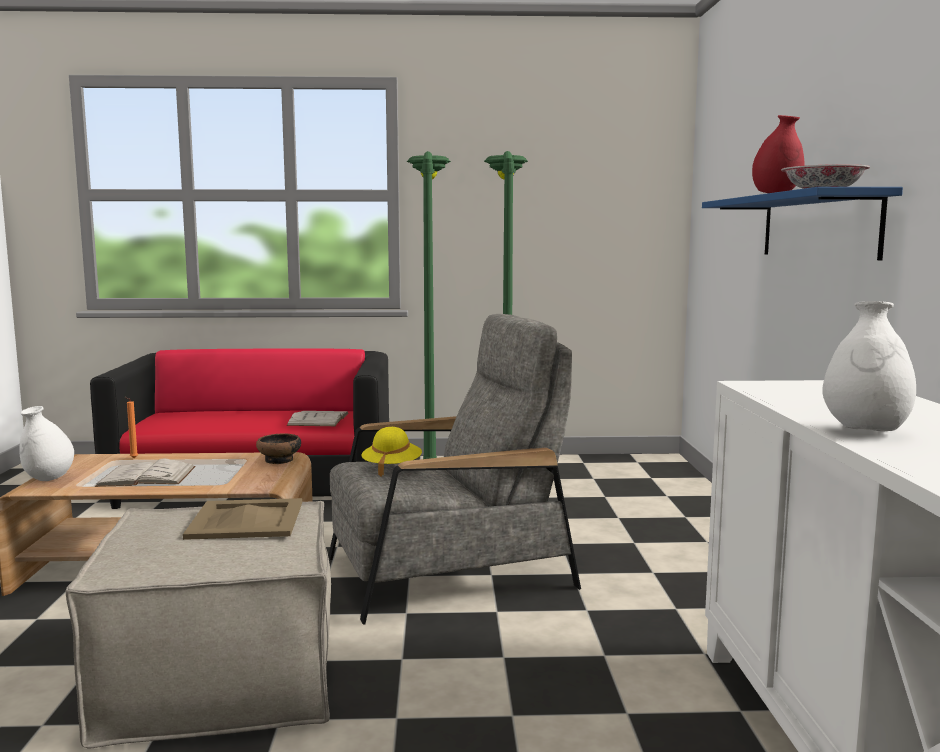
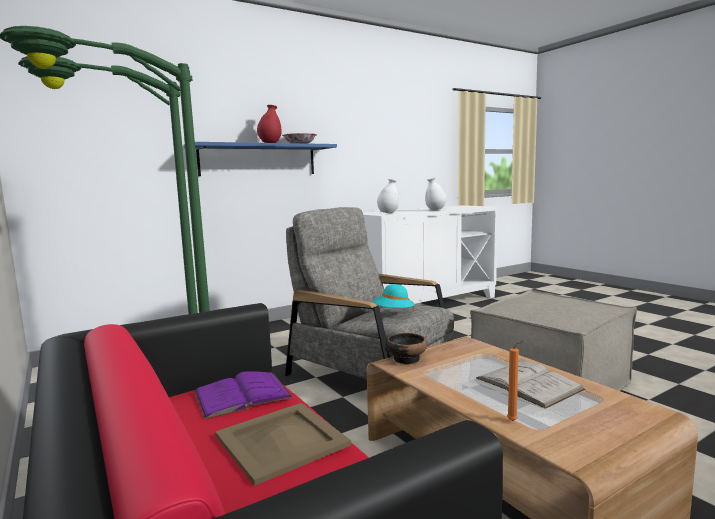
camera: 120 degrees left, 0 degrees up
white vase [19,406,74,481] -> white vase moved to [377,179,399,214]
beige tray [183,498,302,540] -> beige tray moved to [215,403,351,486]
white book [286,411,349,426] -> purple book [194,371,293,420]
yellow hat [361,427,422,477] -> turquoise hat [373,284,415,311]

